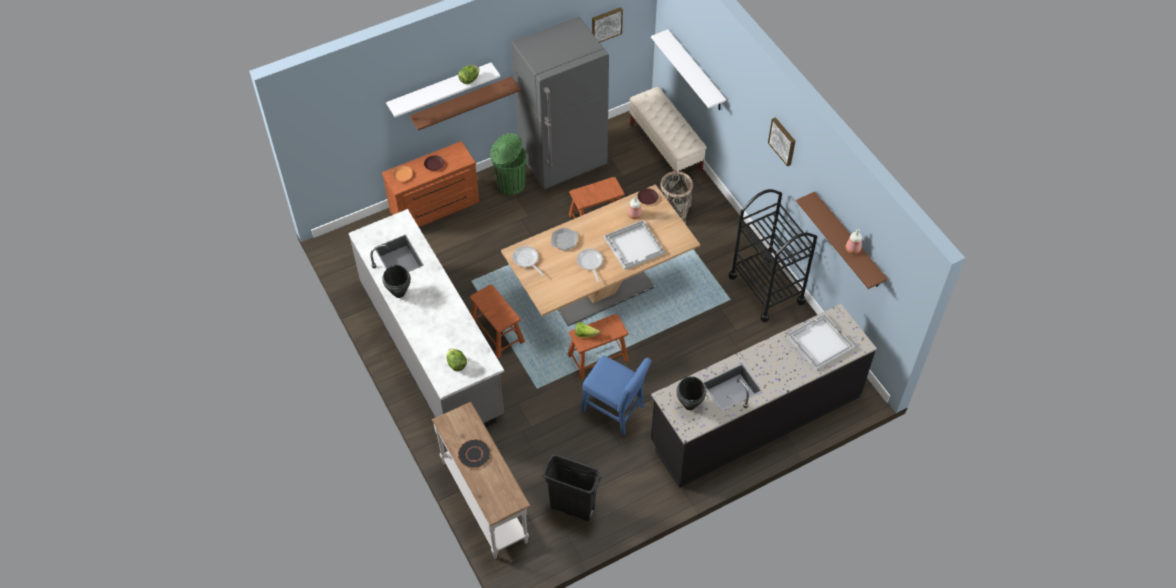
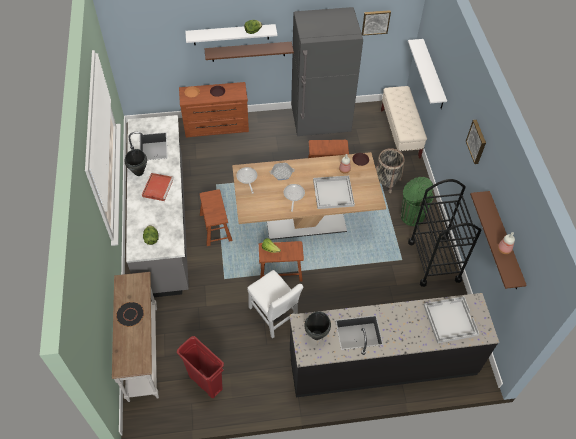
camera: 20 degrees right, 0 degrees up
green trash can [490,133,526,195] -> green trash can moved to [401,177,433,226]
black trash can [542,454,602,521] -> red trash can [177,336,224,398]
blue chair [581,355,651,435] -> white chair [248,270,304,339]
none -> red tray [142,173,174,201]

